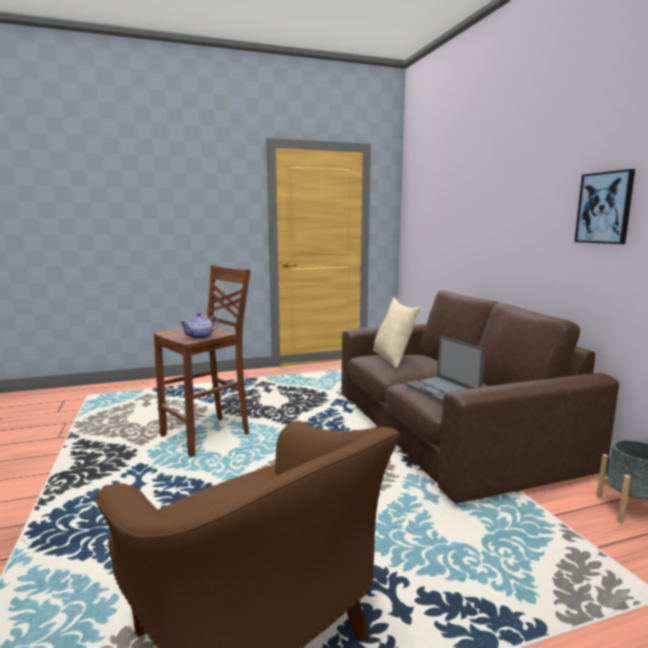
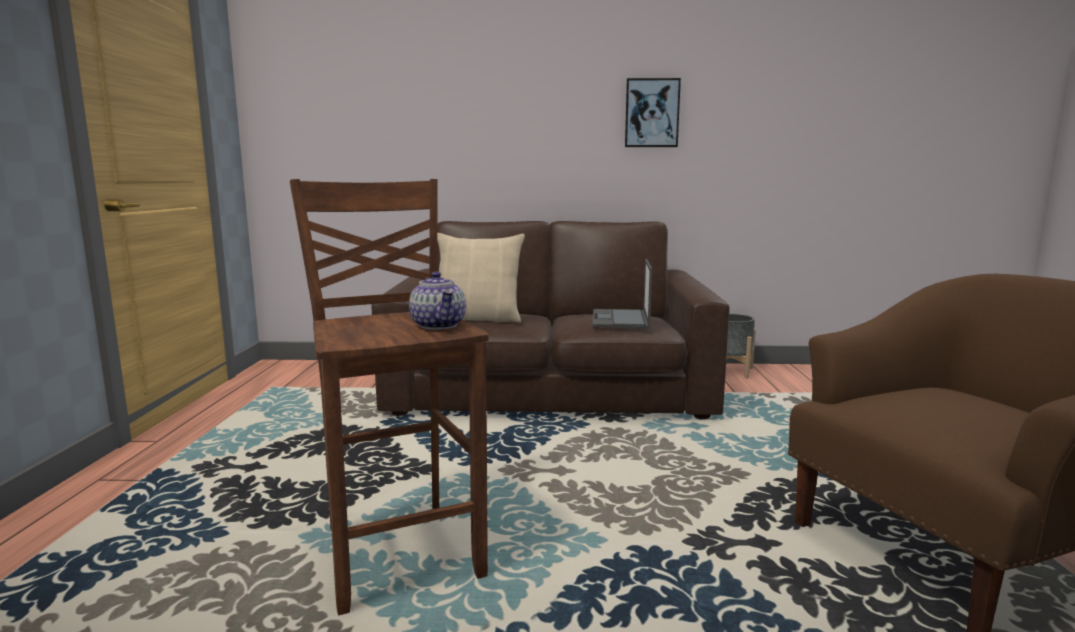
camera: 70 degrees left, 0 degrees up
laptop [405,336,485,402] -> laptop turned 105 degrees clockwise [592,259,652,328]

